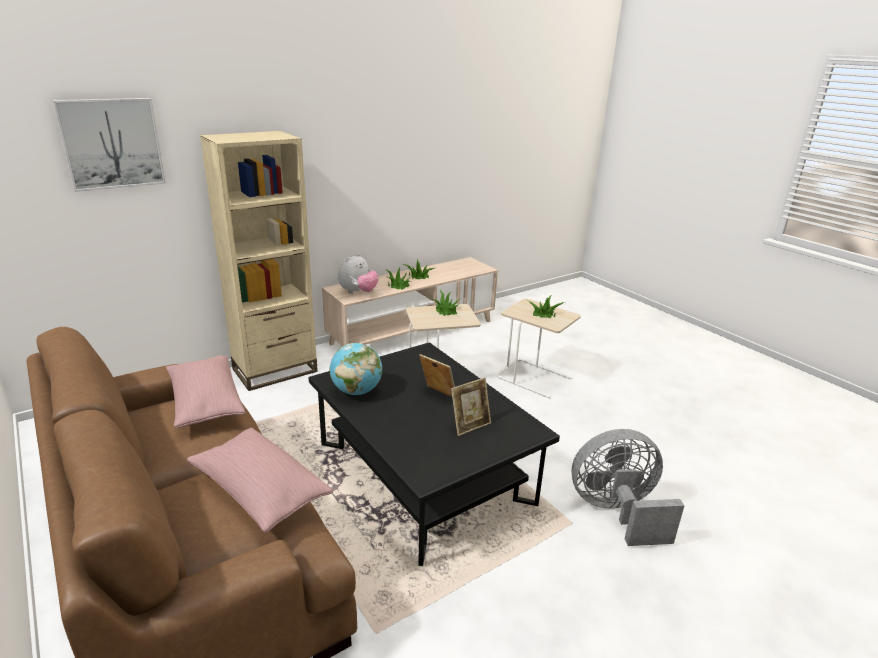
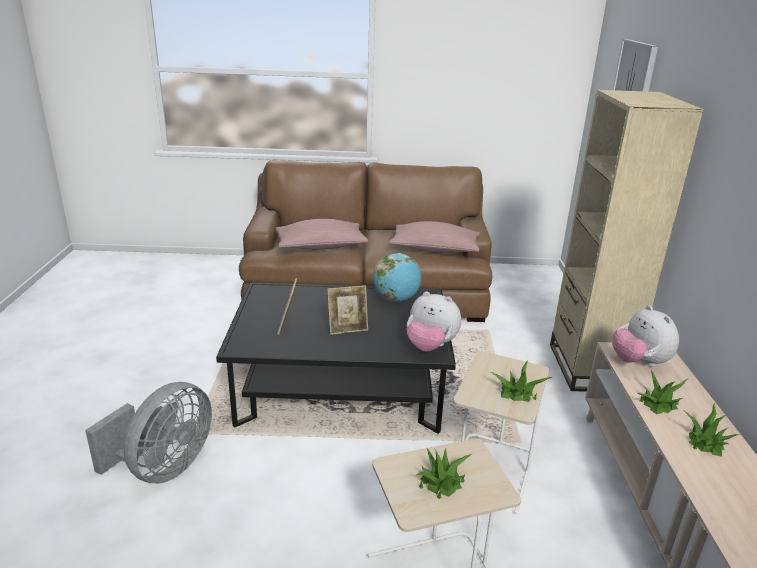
camera: 125 degrees right, 0 degrees up
none -> plush toy [406,291,461,352]

